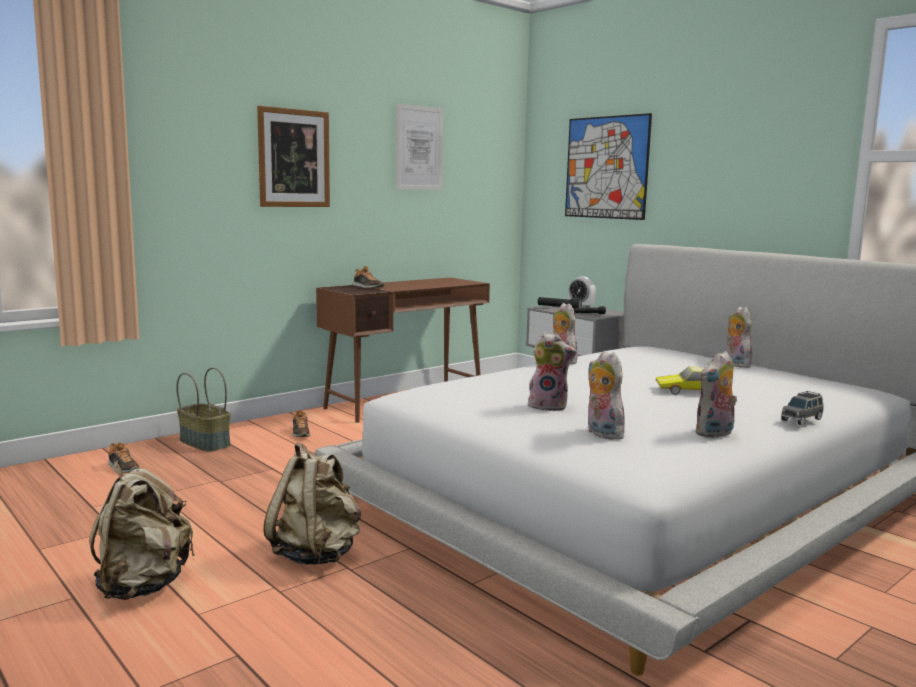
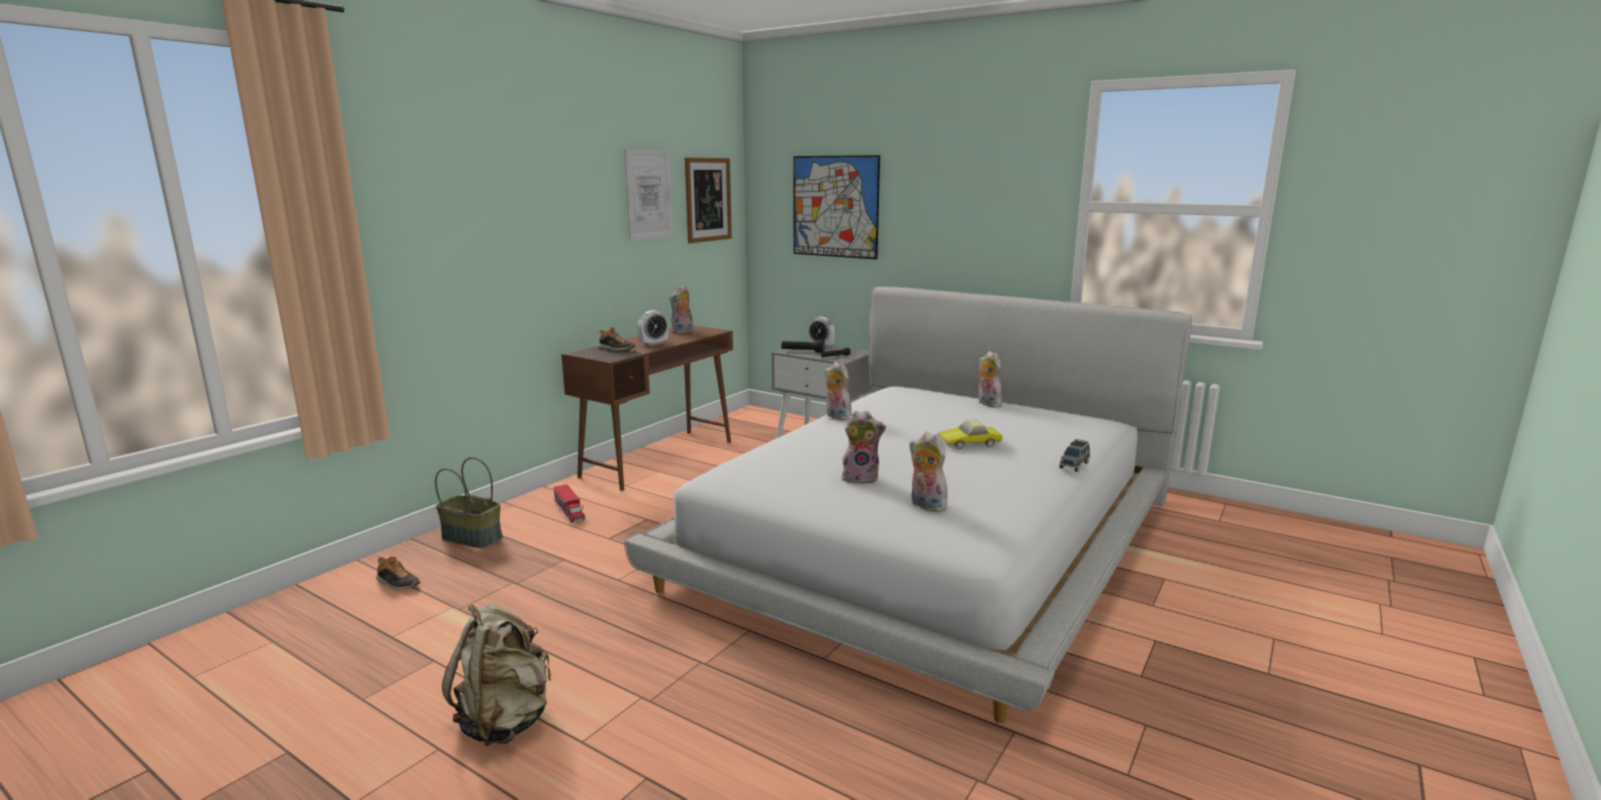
camera: 15 degrees left, 5 degrees up
picture [257,106,330,207] -> picture moved to [685,158,732,243]
beige backpack [264,442,361,565] -> none
shoe [292,410,310,437] -> toy truck [554,484,585,523]
plush toy [695,351,737,438] -> plush toy moved to [669,285,693,334]
none -> alarm clock [637,310,669,346]

